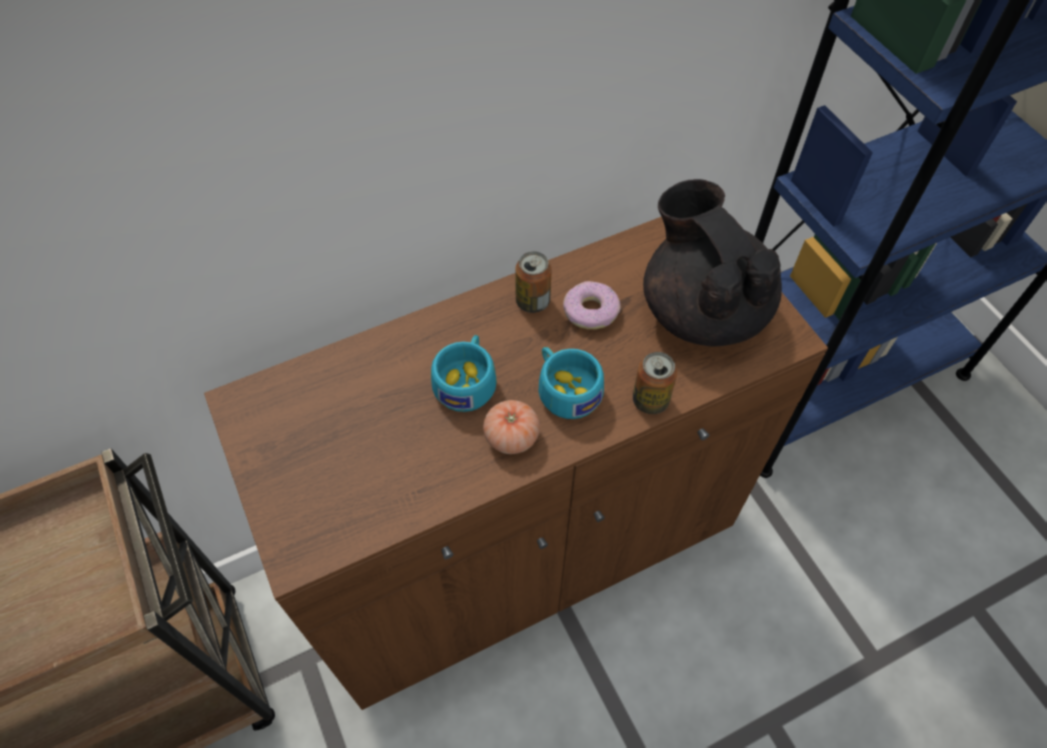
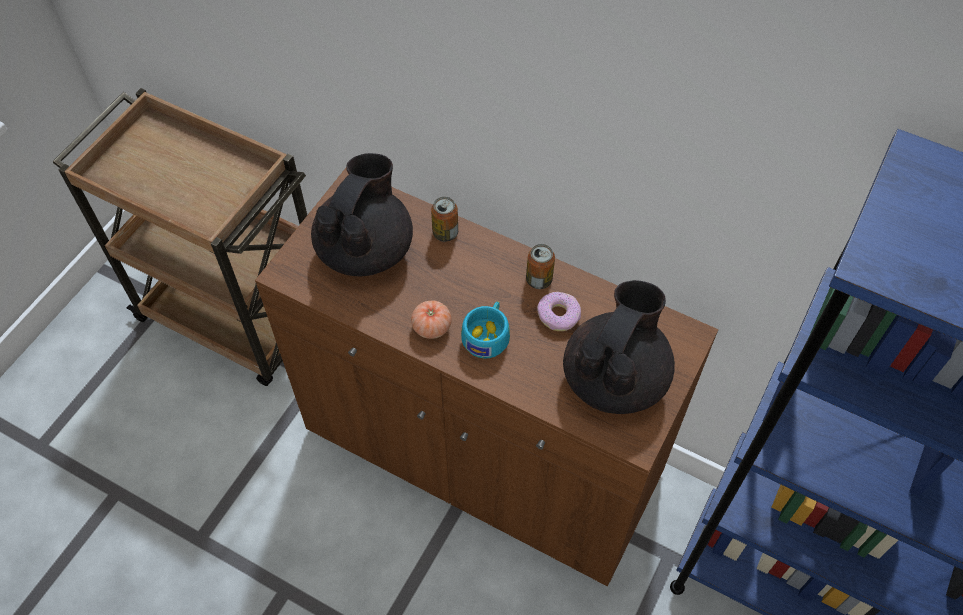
camera: 55 degrees right, 0 degrees up
turquoise cup [431,335,497,412] -> none
can [633,352,677,414] -> can moved to [431,197,458,242]
none -> black teapot [311,153,413,276]

